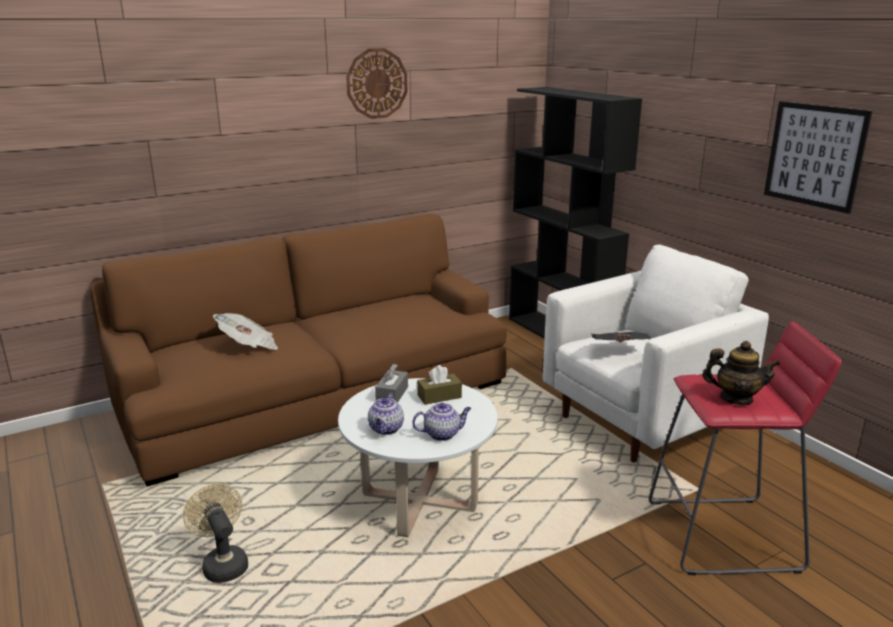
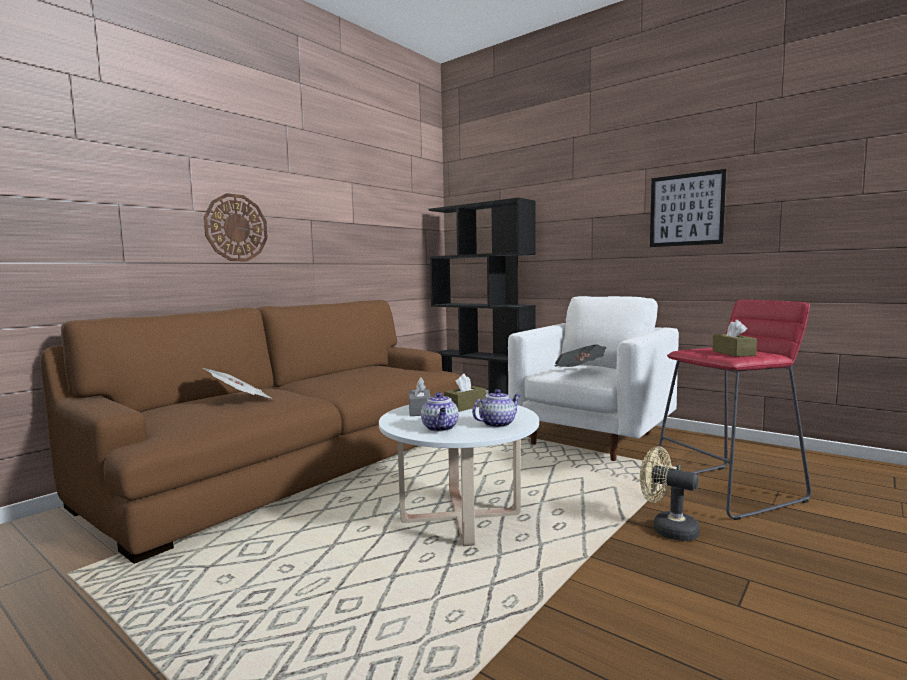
camera: 20 degrees left, 15 degrees down
beige fan [183,483,248,583] -> beige fan moved to [640,446,700,541]
wall clock [346,48,408,119] -> wall clock moved to [204,193,268,261]
teapot [702,341,781,405] -> brown tissue box [713,320,757,357]

